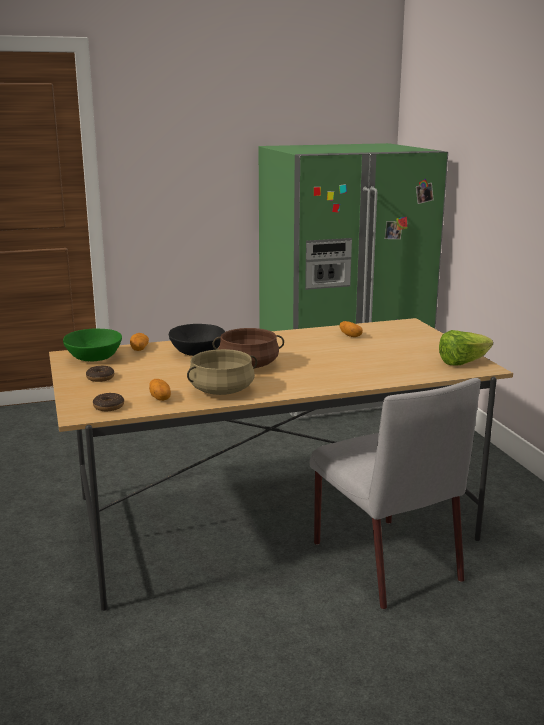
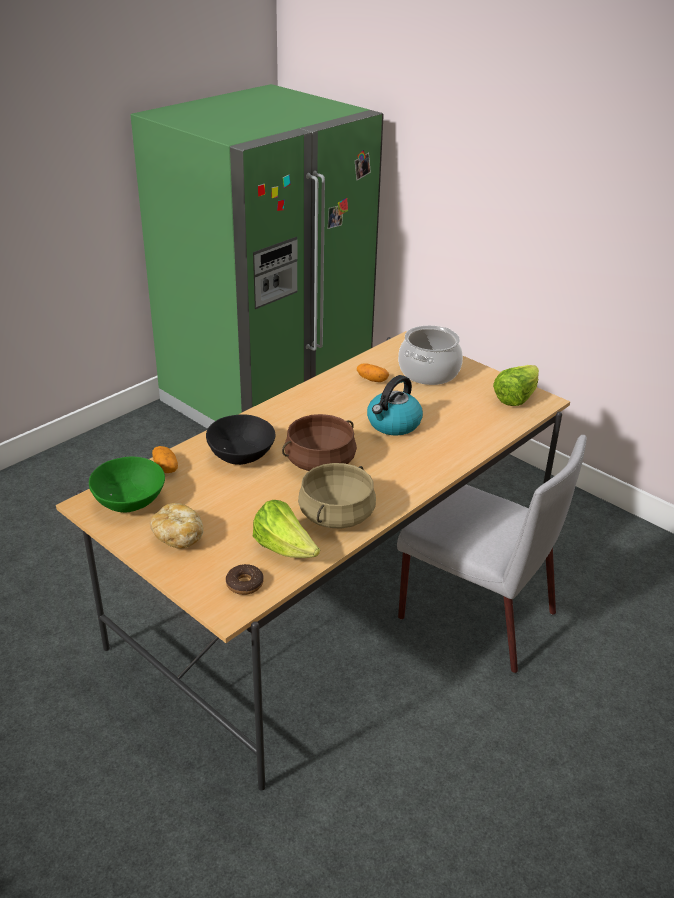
camera: 30 degrees left, 15 degrees up
donut [86,366,114,382] -> bread [150,503,204,549]
potato [149,379,171,401] -> lettuce [253,500,320,558]
none -> kettle [367,375,423,435]
none -> cooking pot [398,325,463,385]

